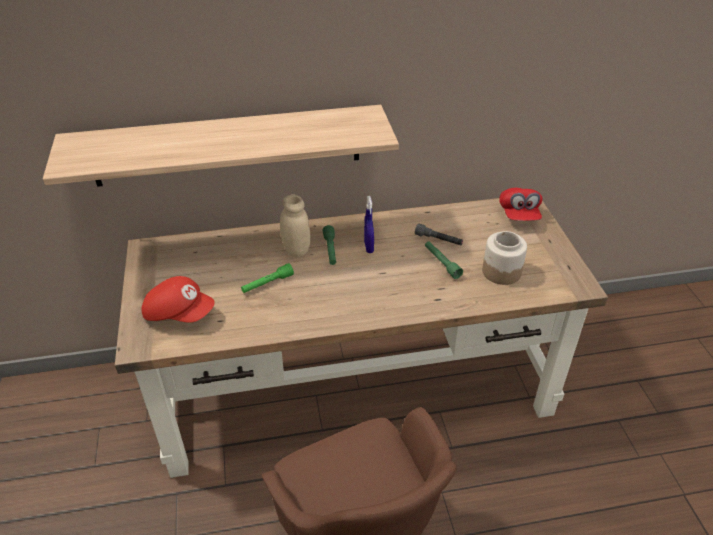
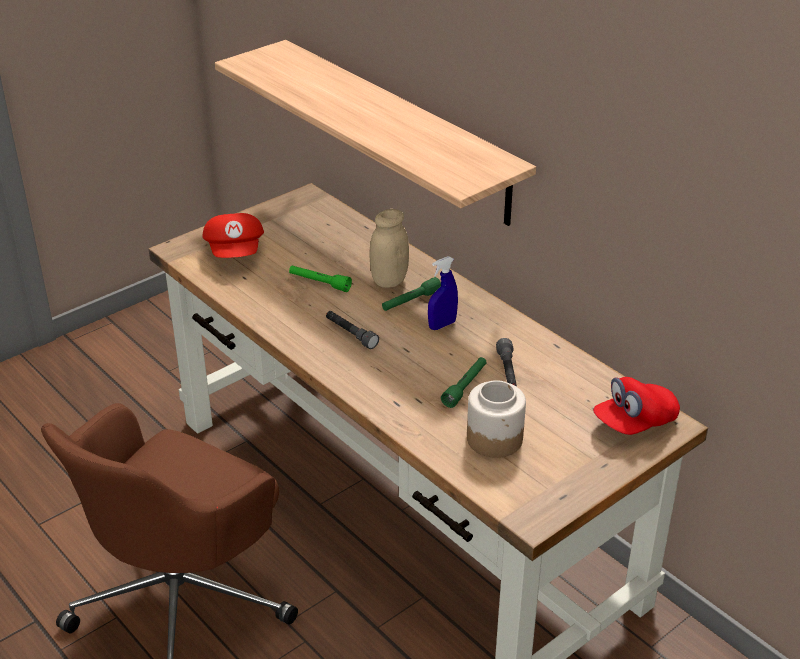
camera: 60 degrees right, 5 degrees down
none -> grey flashlight [326,311,379,349]

